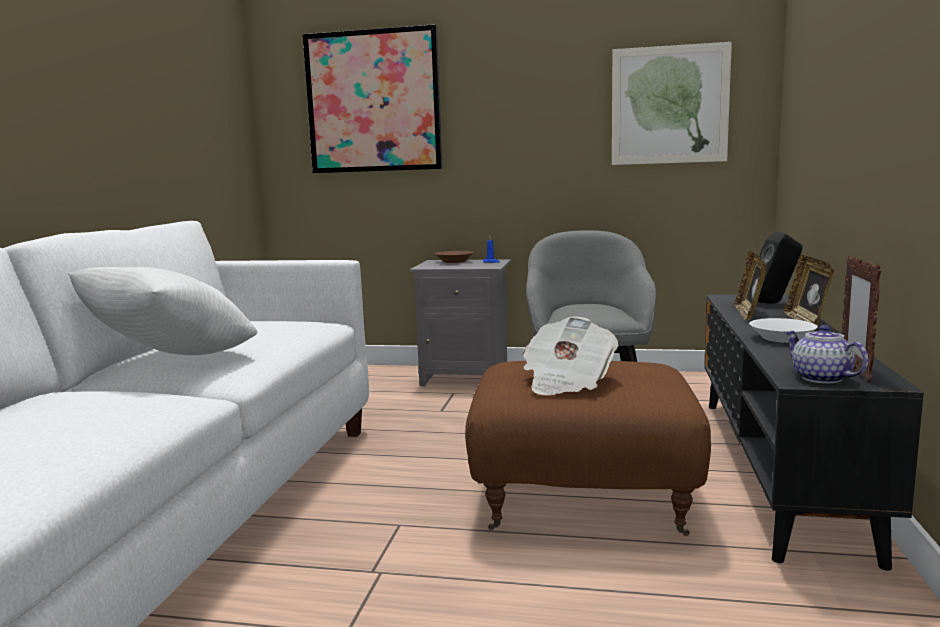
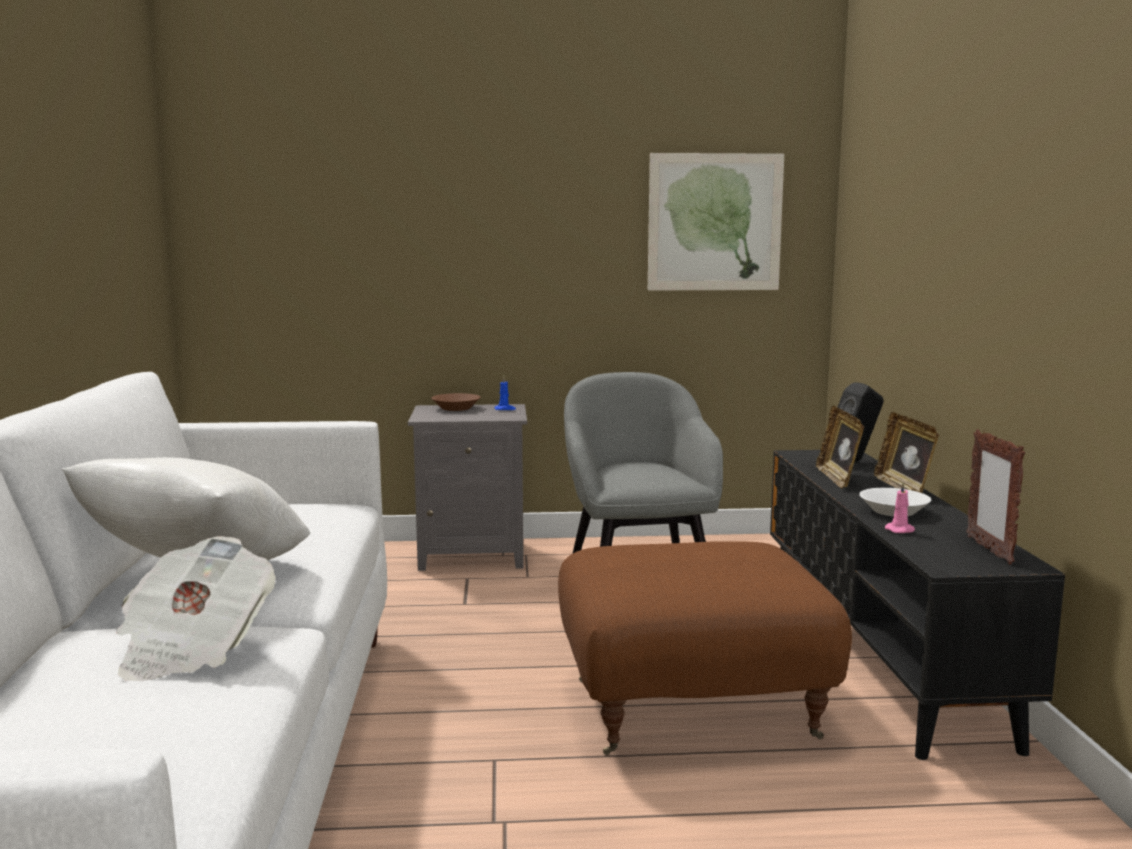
camera: 15 degrees left, 0 degrees up
picture [302,24,443,173] -> none
newspaper [523,316,619,395] -> newspaper moved to [116,536,276,681]
teapot [785,325,869,384] -> none
none -> pink candle [885,481,915,533]

